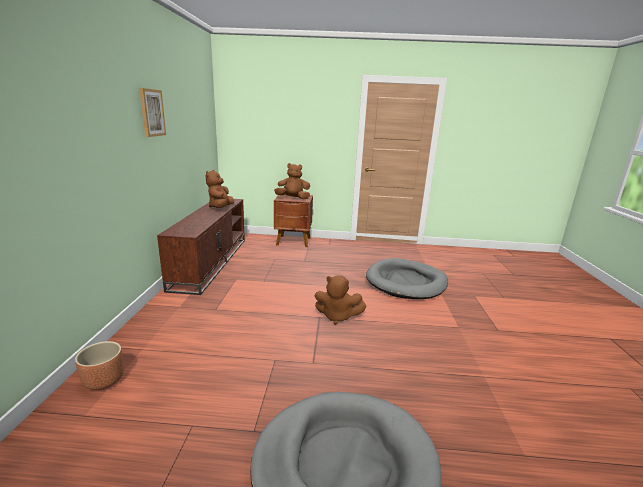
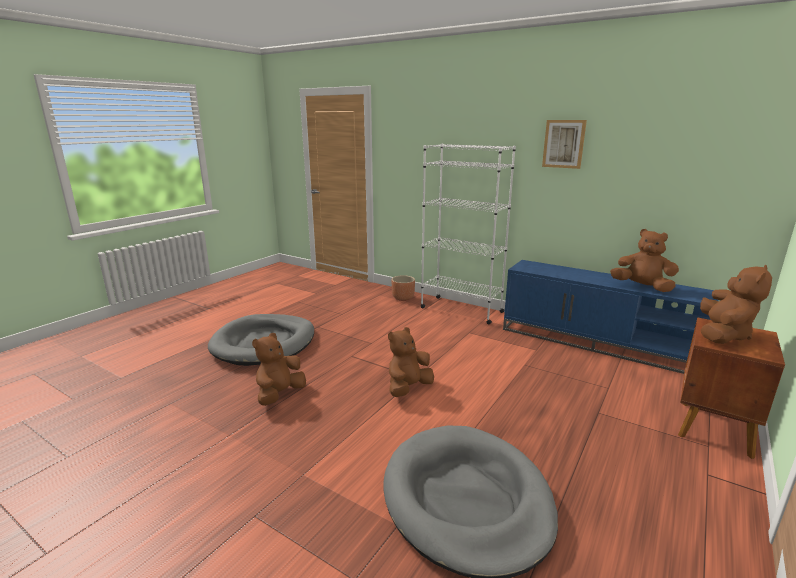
camera: 120 degrees right, 0 degrees up
brown tv stand [157,199,245,295] -> blue tv stand [503,260,719,374]
none -> brown plush toy [252,333,306,406]
none -> white bookcase [420,144,516,325]

